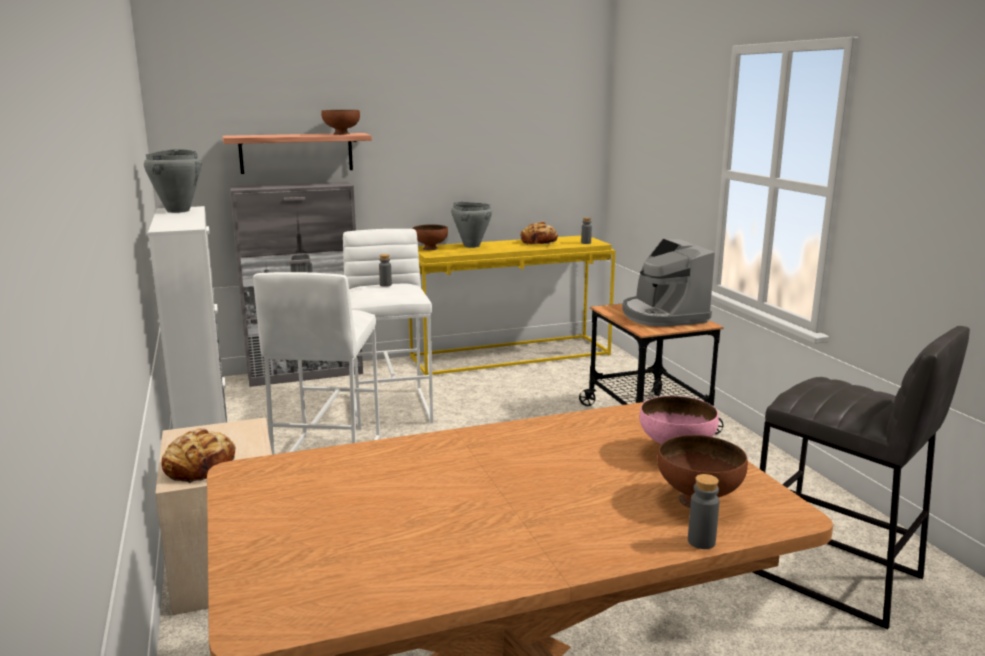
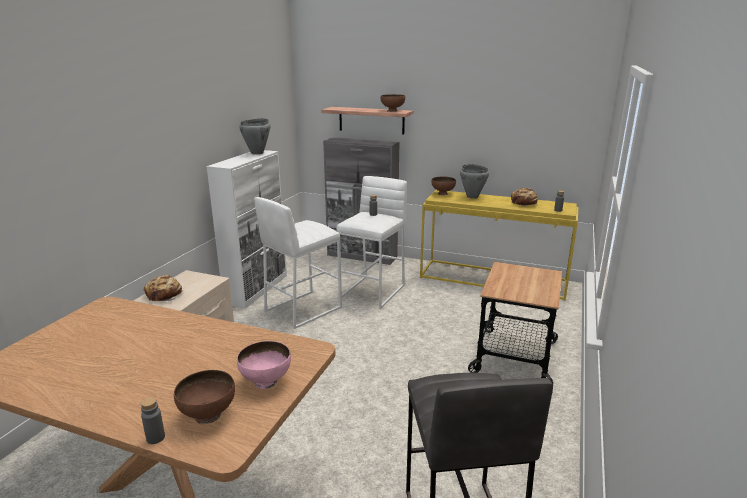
camera: 40 degrees right, 5 degrees up
coffee machine [622,239,715,327] -> none

